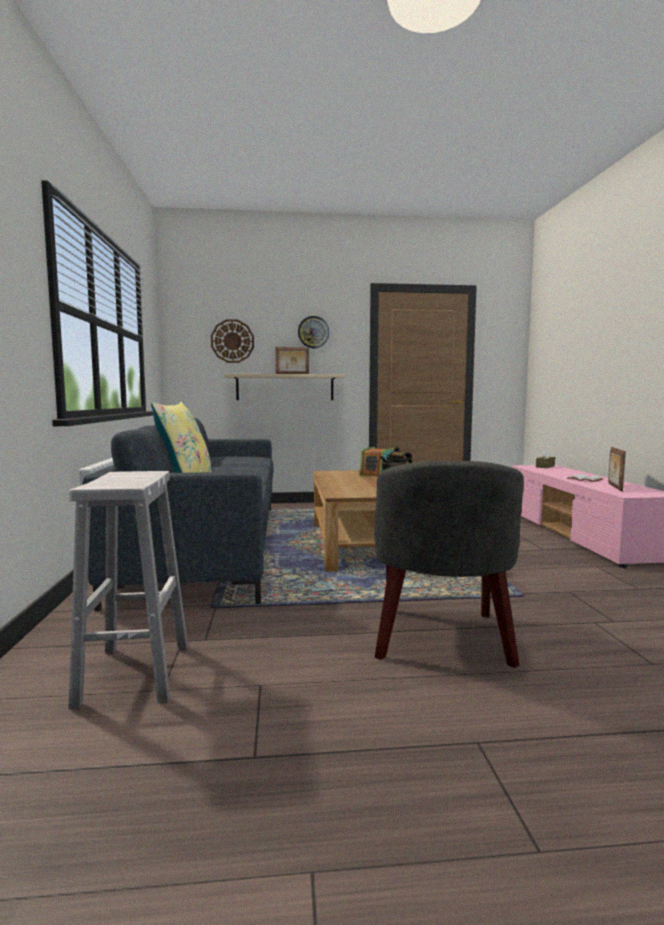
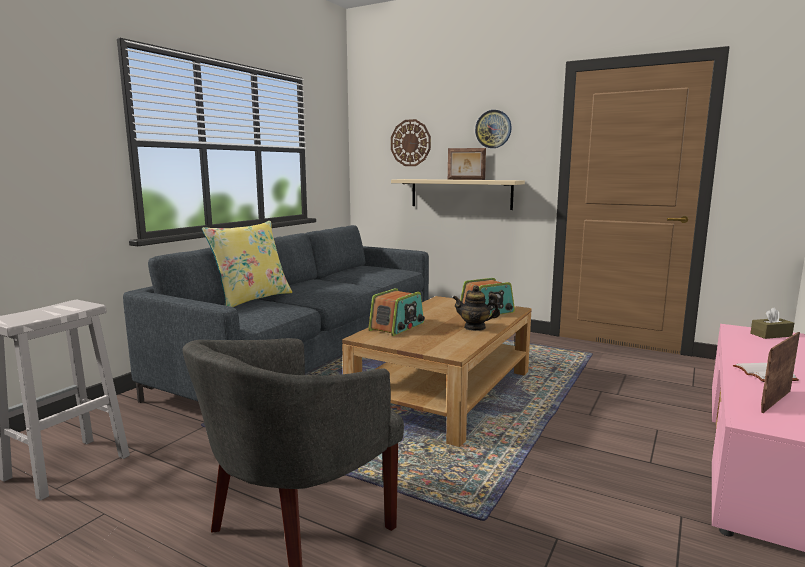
camera: 35 degrees right, 5 degrees up
none -> radio [368,288,425,336]

